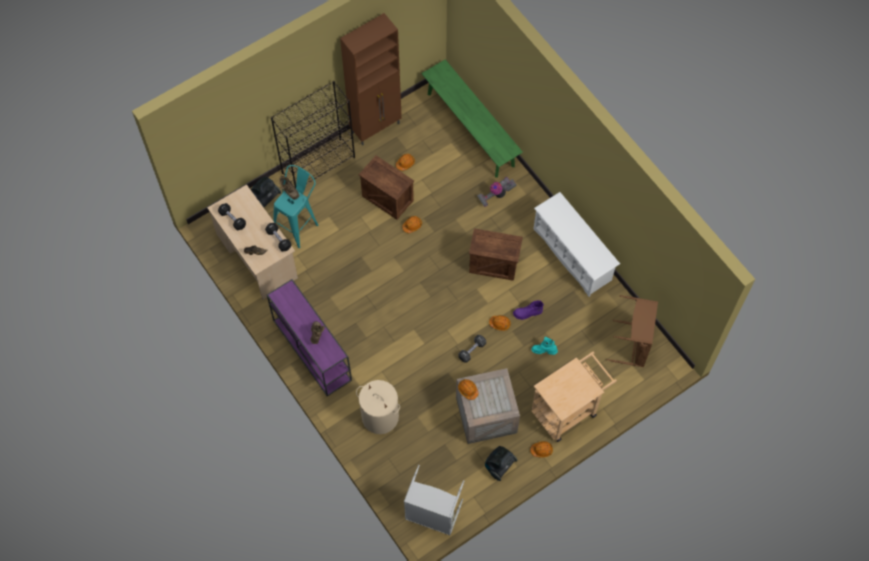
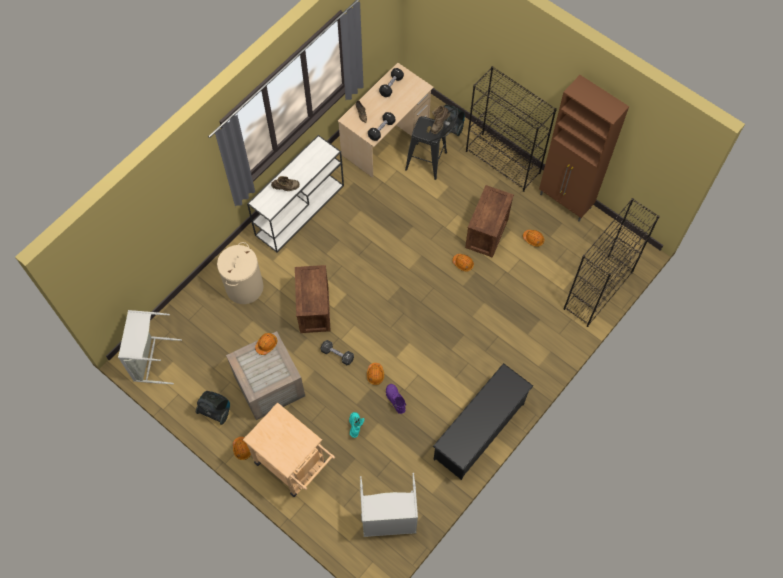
camera: 75 degrees right, 0 degrees up
purple console table [267,279,352,396] -> white console table [247,135,344,252]
turquoise stool [273,165,319,248] -> black stool [405,108,458,180]
green bench [421,59,523,178] -> black bookcase [563,198,660,327]
crate [469,228,523,281] -> crate moved to [295,265,330,333]
vacuum cleaner [477,177,517,207] -> none
white shoe rack [533,192,620,297] -> black shoe rack [433,363,533,480]
brown laundry basket [606,295,658,367] -> grey laundry basket [360,473,418,537]

